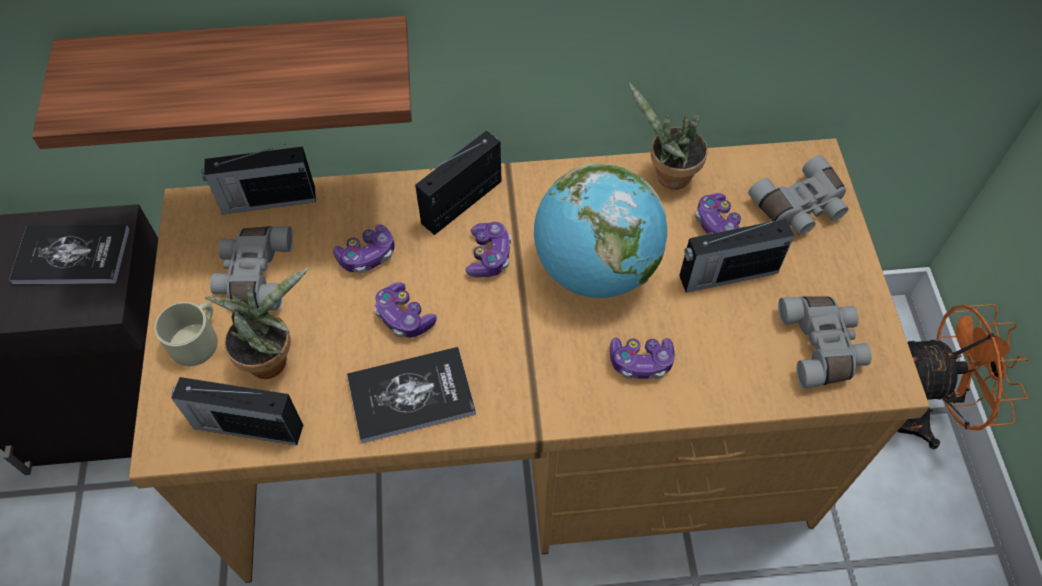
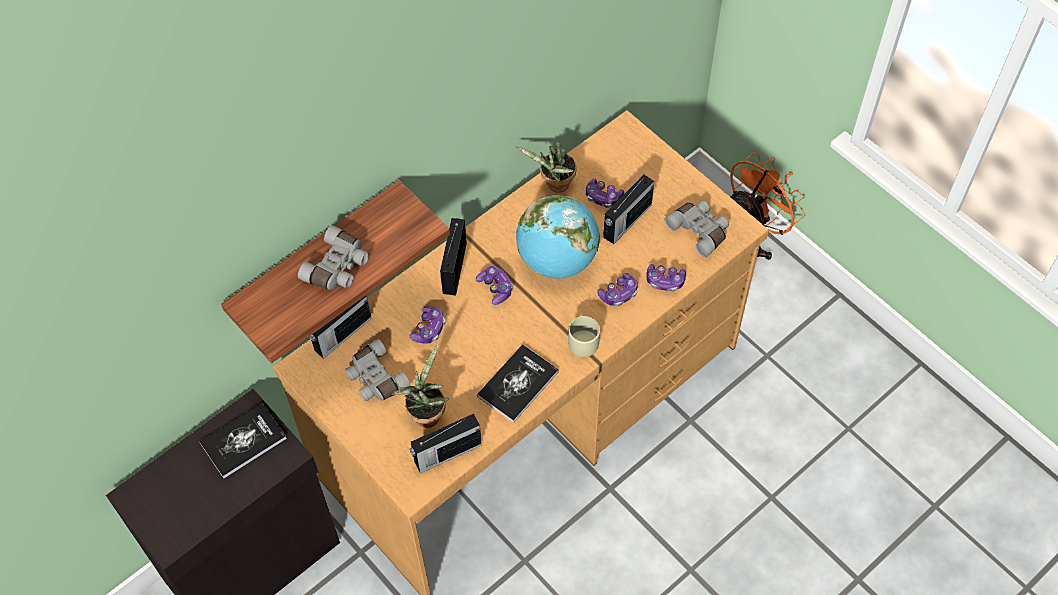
camera: 35 degrees left, 0 degrees up
beige mug [154,302,218,366] -> beige mug moved to [568,314,600,357]
game controller [375,282,437,338] -> game controller moved to [646,264,686,292]
grey binoculars [748,155,848,235] -> grey binoculars moved to [298,225,369,290]

